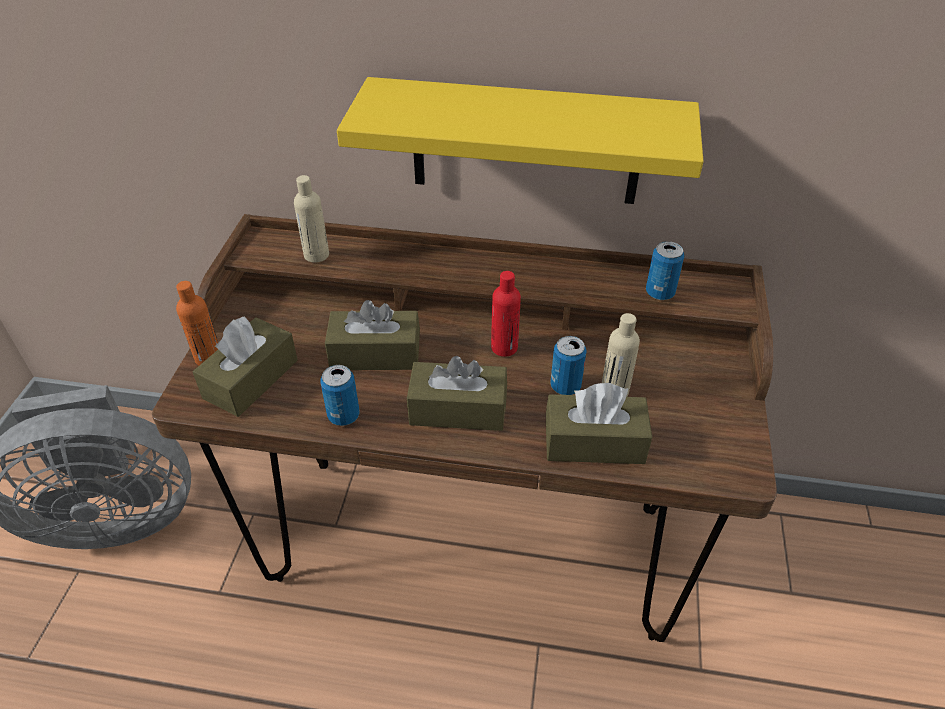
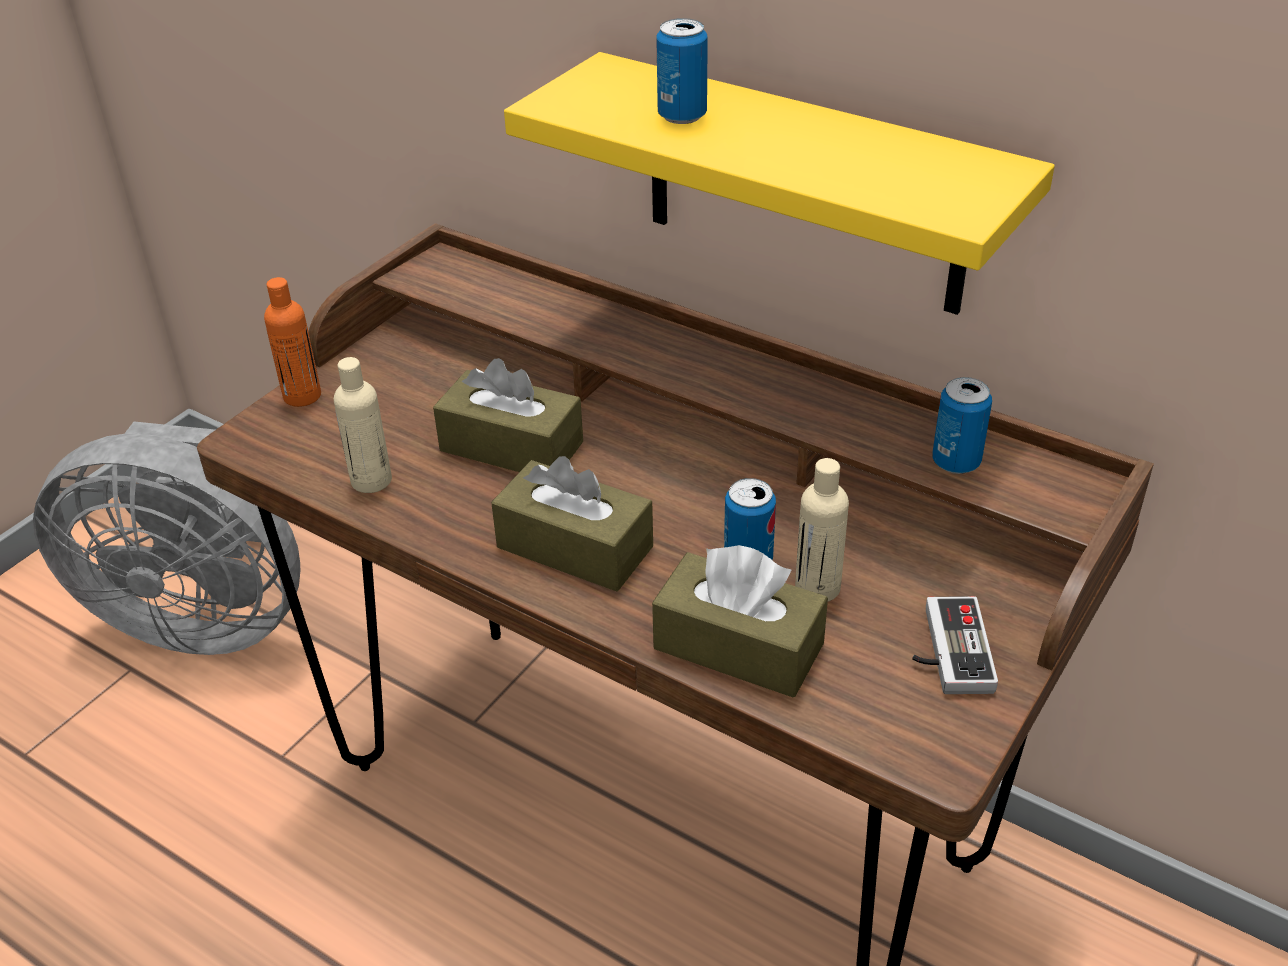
camera: 25 degrees right, 5 degrees down
brown tissue box [193,316,298,417] -> none
beige bottle [294,175,329,263] -> beige bottle moved to [334,357,392,493]
can [320,365,360,426] -> can moved to [656,18,708,124]
red bottle [491,271,521,357] -> none
none -> game controller [912,596,998,694]

